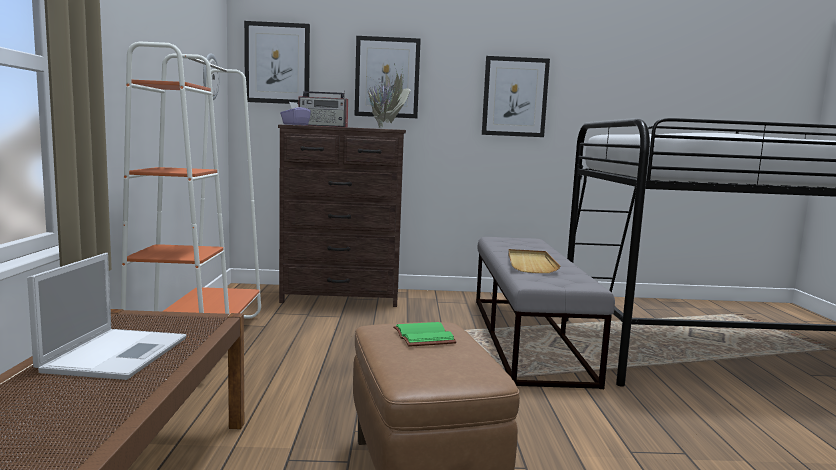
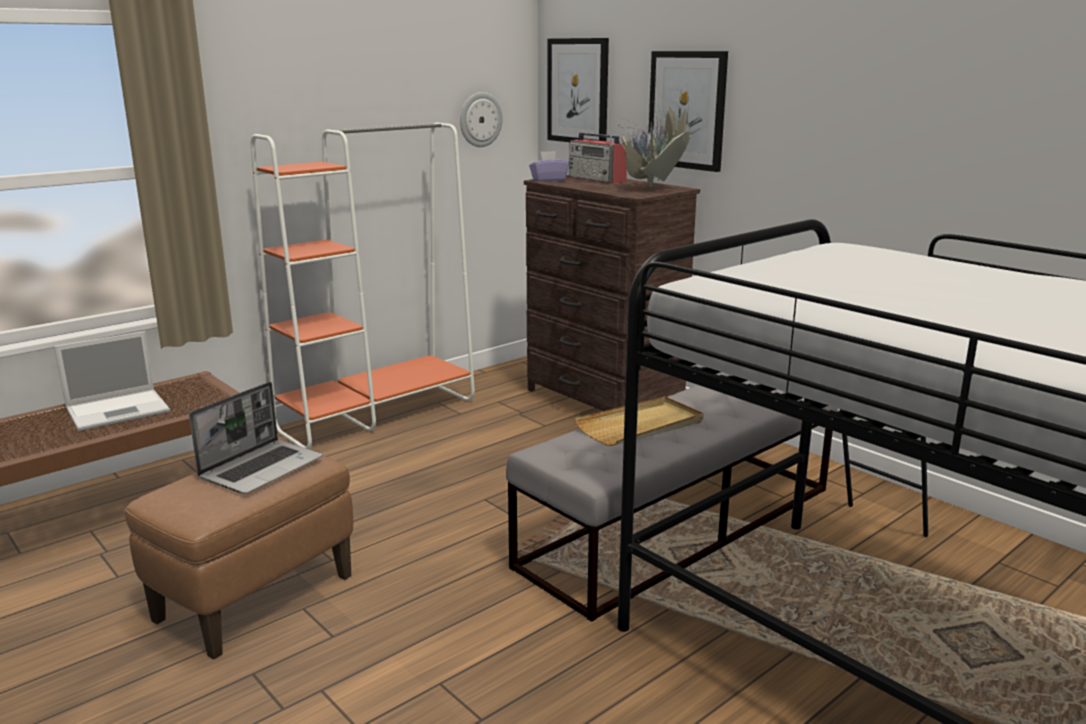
camera: 50 degrees right, 10 degrees up
green book [393,322,457,347] -> laptop [189,382,323,494]
picture [482,56,550,137] -> none

